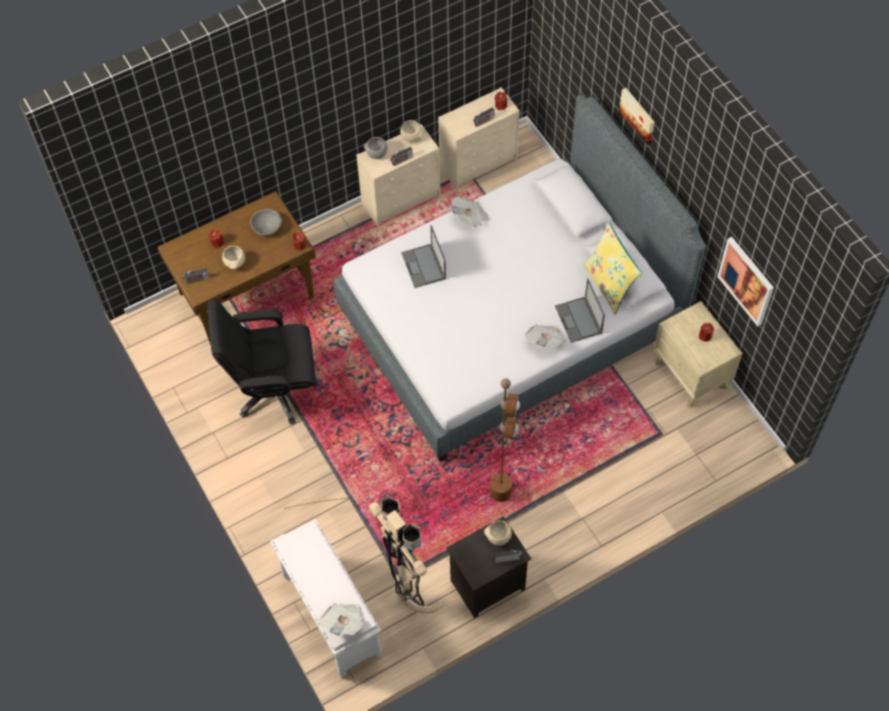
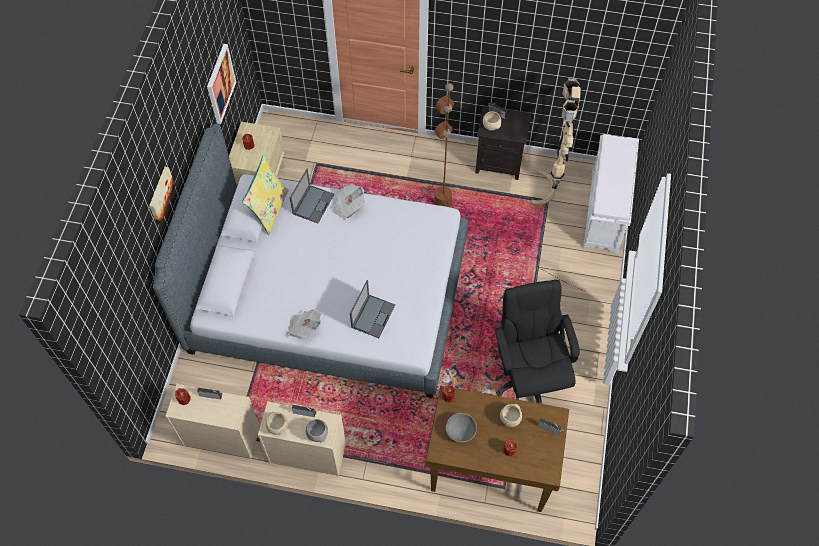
camera: 140 degrees left, 0 degrees up
black office chair [208,299,320,424] -> black office chair turned 135 degrees counterclockwise [494,280,580,404]
newspaper [319,603,364,636] -> none

